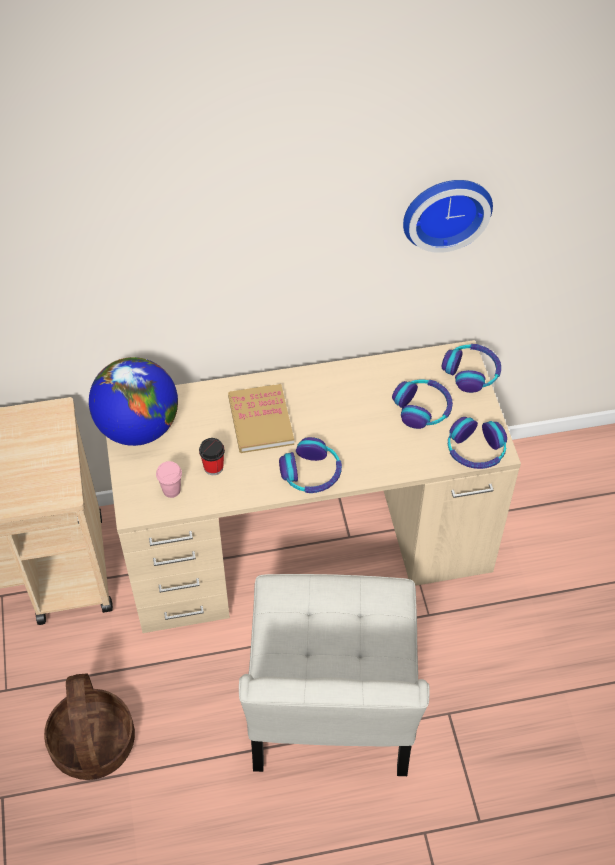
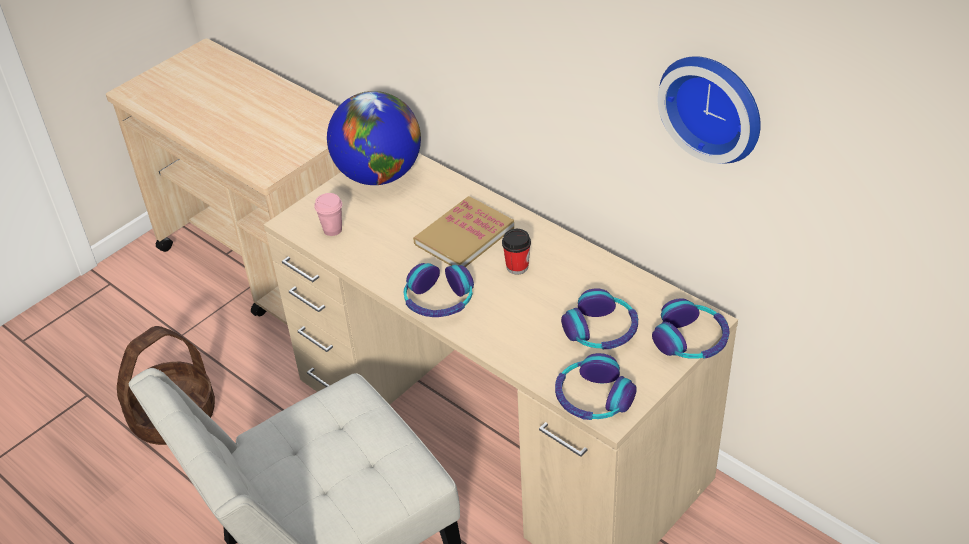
camera: 55 degrees right, 10 degrees down
cup [199,438,225,475] -> cup moved to [502,229,531,275]

